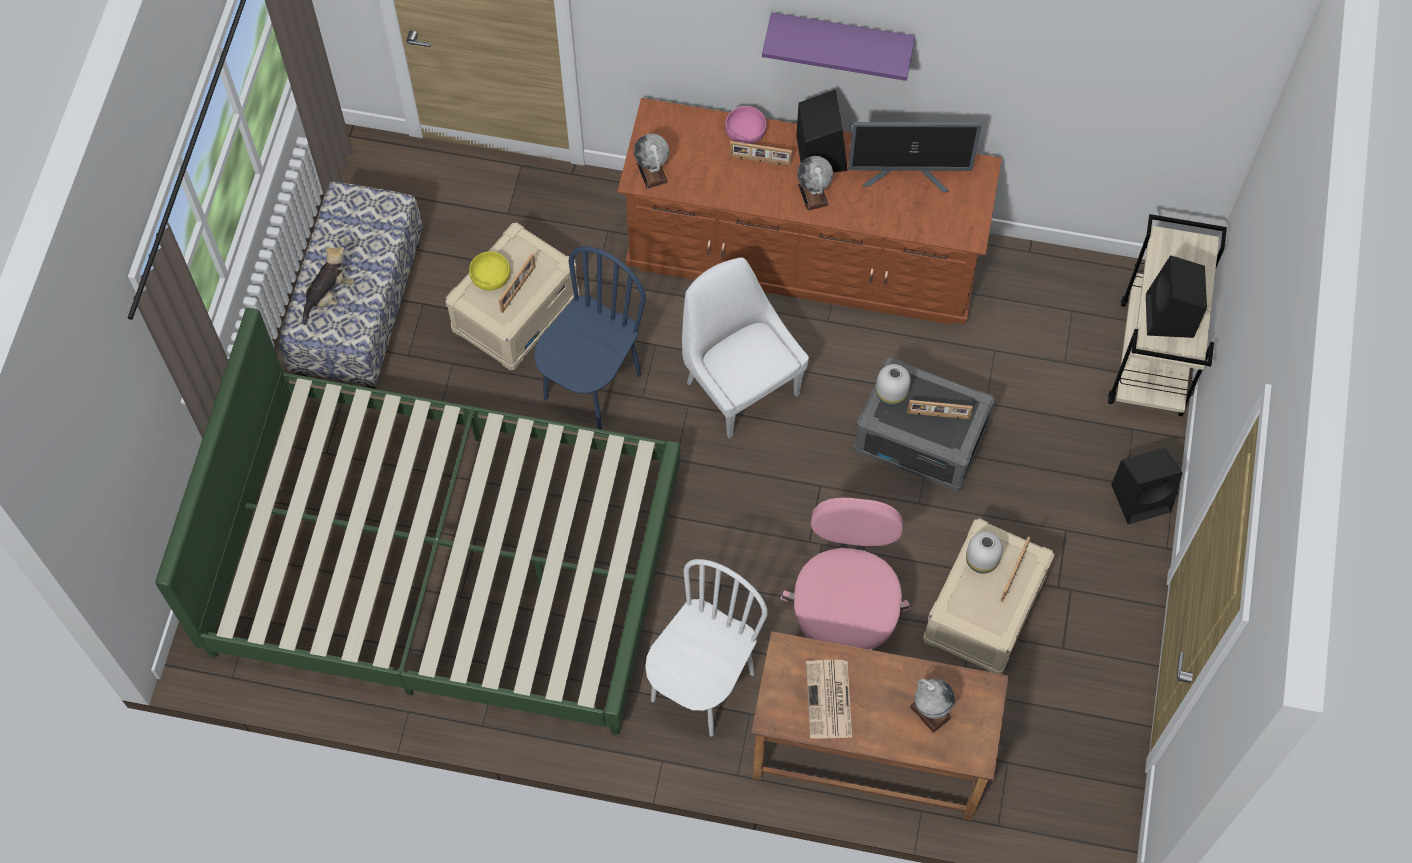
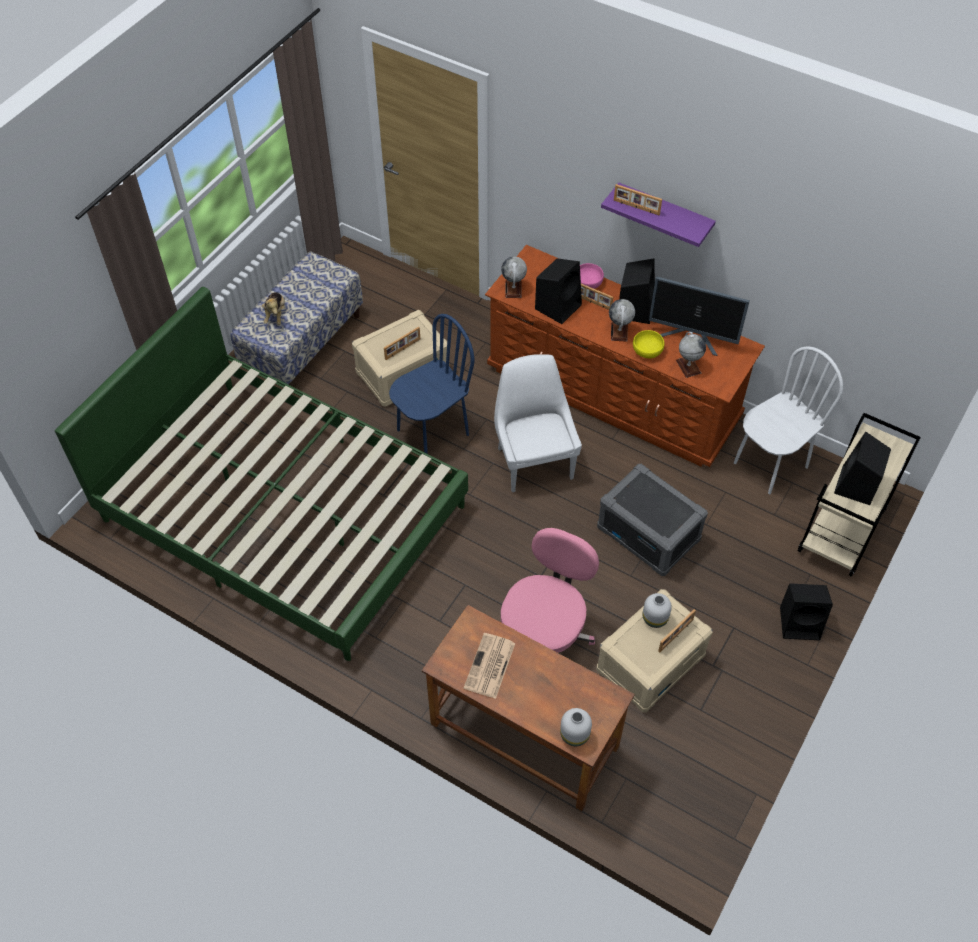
camera: 20 degrees right, 10 degrees down
plush toy [303,246,354,325] -> plush toy turned 120 degrees clockwise [262,292,285,325]
yellow bowl [469,251,510,290] -> yellow bowl moved to [633,330,665,358]
white chair [645,559,768,737] -> white chair moved to [734,346,843,494]
white vase [876,364,911,406] -> white vase moved to [560,708,592,746]
picture frame [907,400,973,419] -> picture frame moved to [614,184,662,215]
globe [909,678,955,733] -> globe moved to [676,332,706,378]
none -> black speaker [535,258,582,324]

